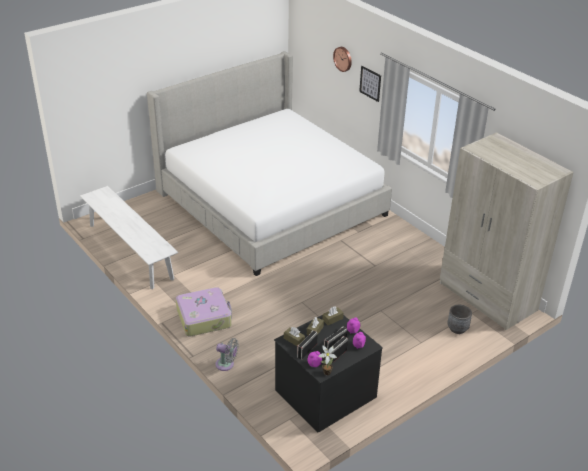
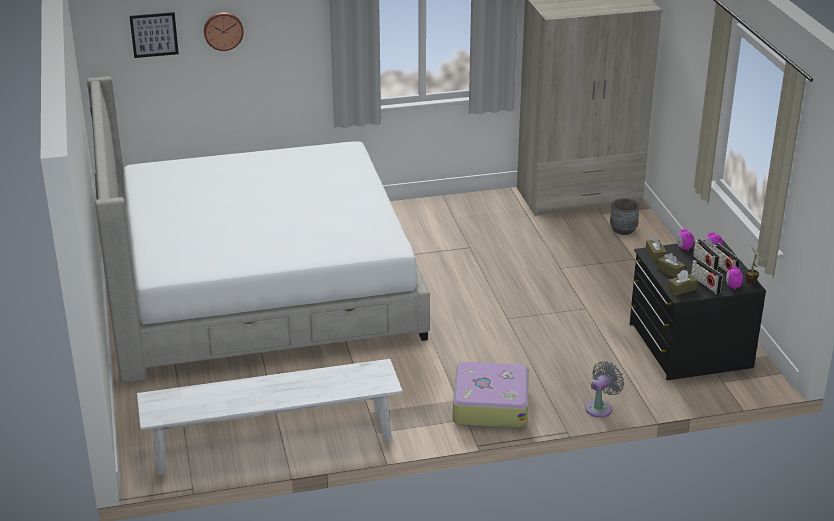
camera: 65 degrees left, 5 degrees down
picture [359,66,381,102] -> picture moved to [130,12,179,58]

